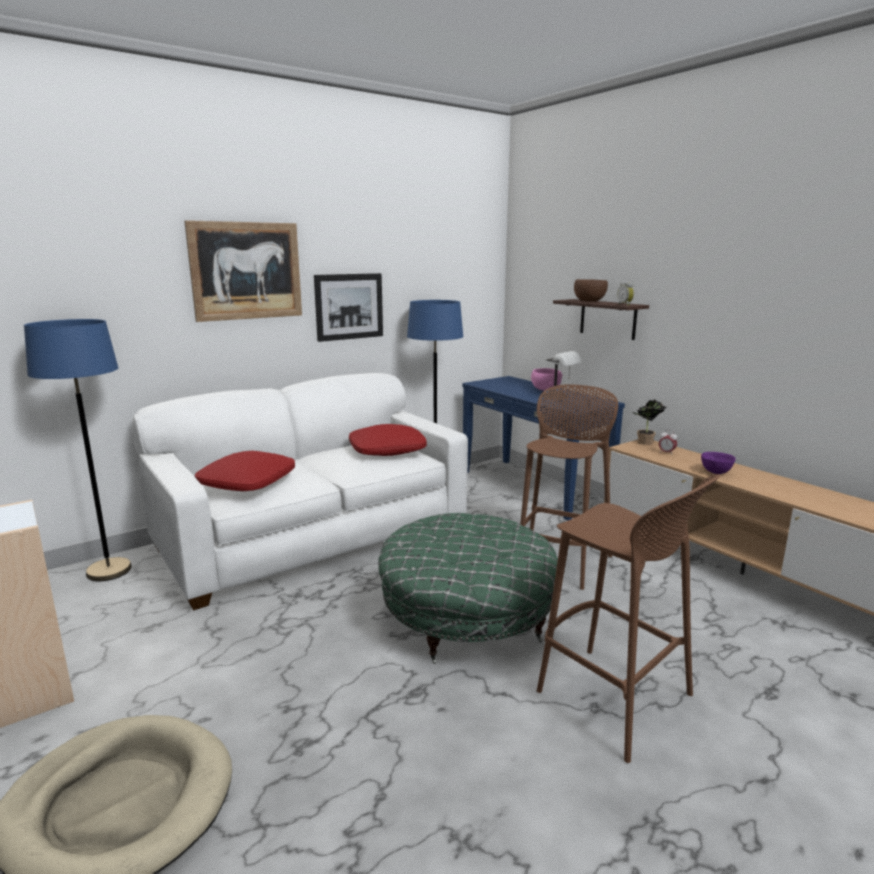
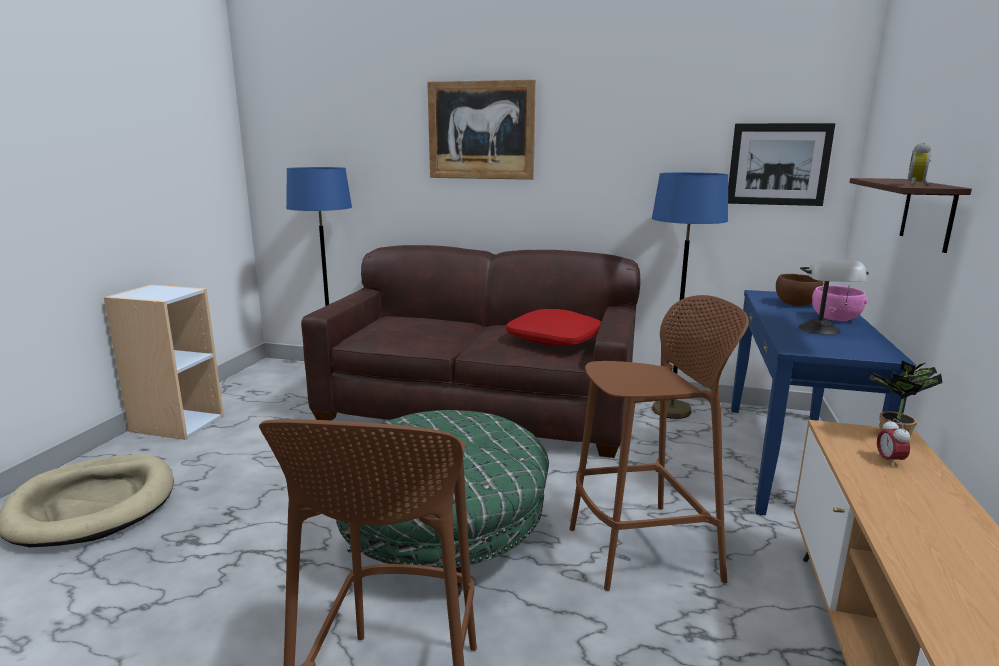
camera: 50 degrees right, 0 degrees up
white sofa [132,373,468,610] -> brown sofa [301,245,640,458]
red pillow [195,451,295,491] -> none
picture [314,273,383,342] -> picture moved to [728,123,835,206]
brown bowl [574,279,608,302] -> brown bowl moved to [776,274,823,306]
purple bowl [701,452,735,474] -> none

